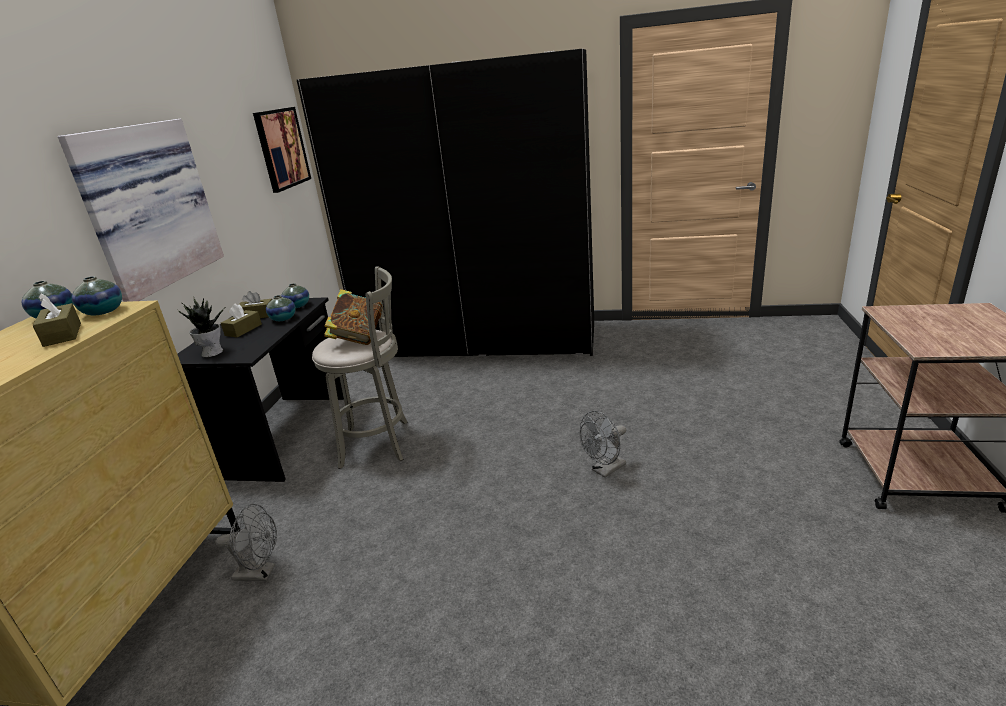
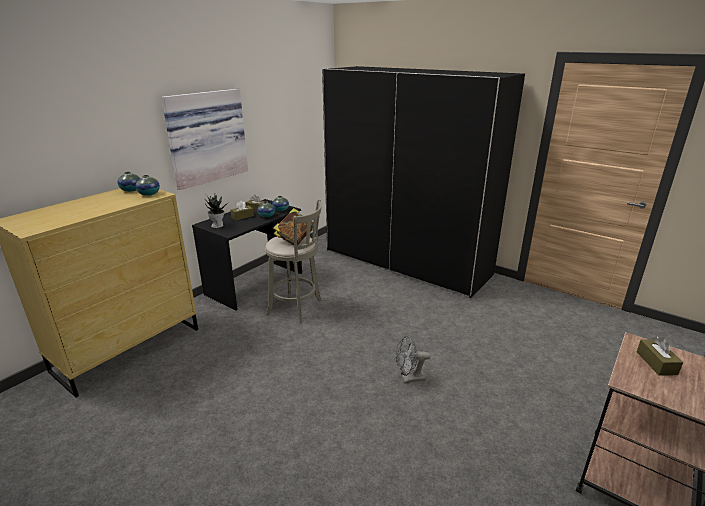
camera: 25 degrees right, 0 degrees up
brown tissue box [33,293,81,347] -> brown tissue box moved to [637,337,683,376]
grey fan [216,504,277,581] -> none
picture [253,107,311,193] -> none

